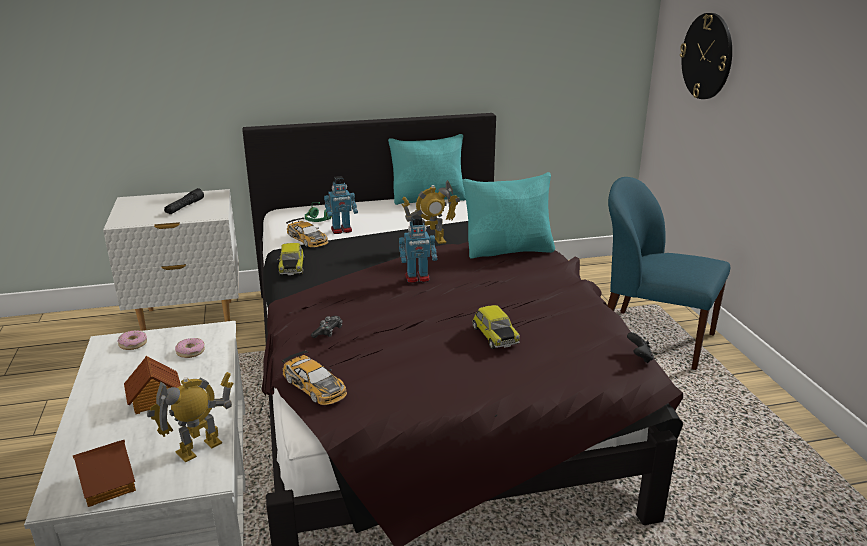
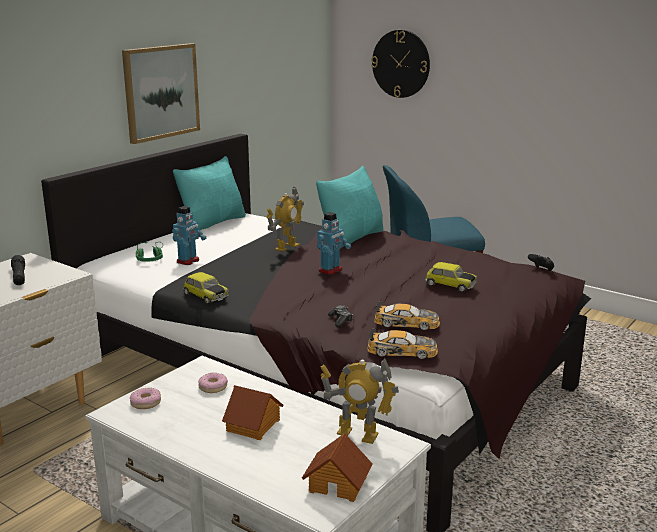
camera: 40 degrees left, 5 degrees down
toy robot [147,372,234,462] -> toy robot turned 75 degrees counterclockwise [320,358,399,444]
toy car [286,218,328,247] -> toy car moved to [374,301,440,330]
none -> picture [122,43,200,144]

